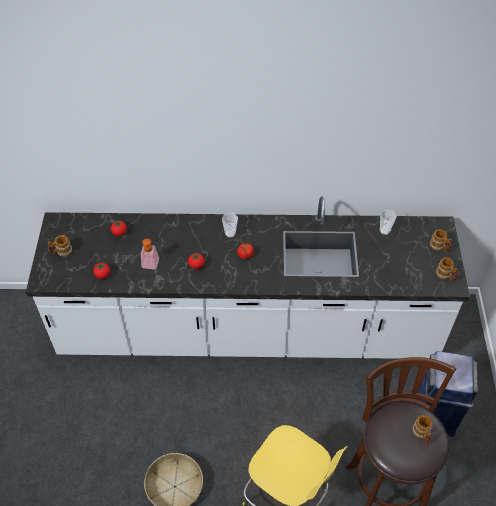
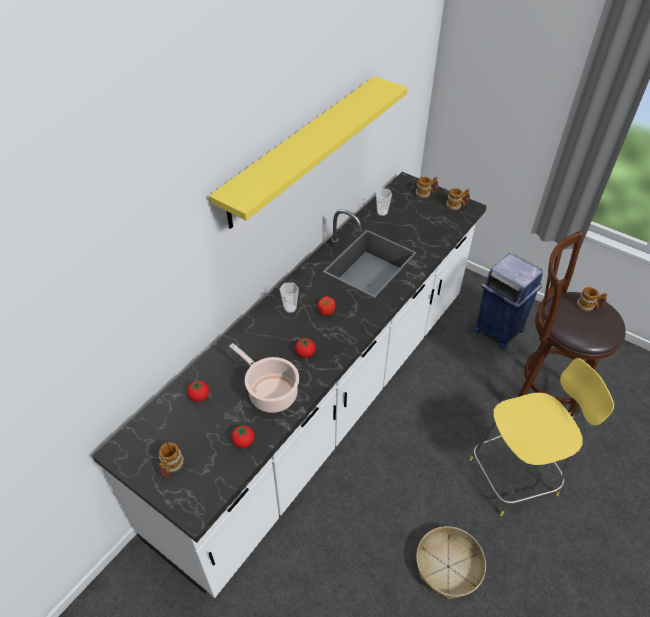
camera: 55 degrees left, 5 degrees down
soap dispenser [141,238,159,270] -> cooking pot [229,343,299,413]
none -> yellow shelf [209,76,408,229]

